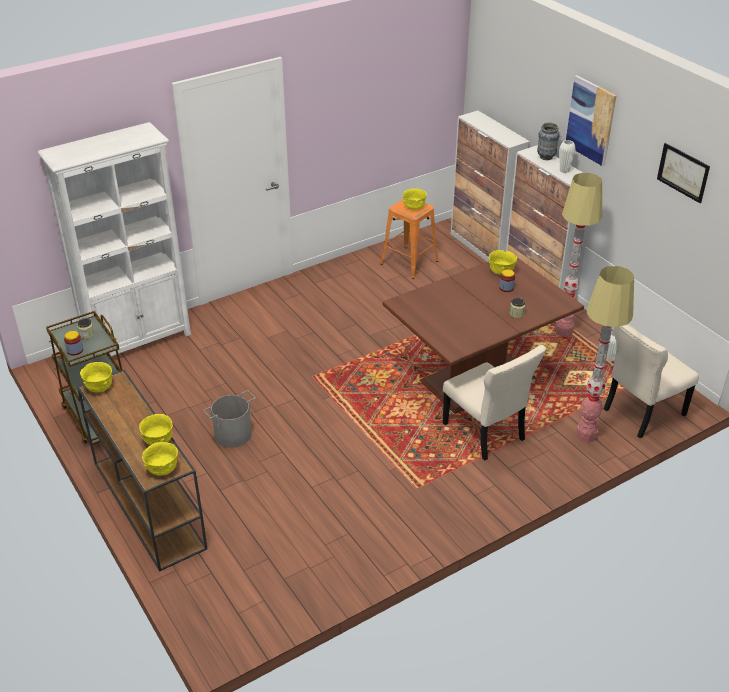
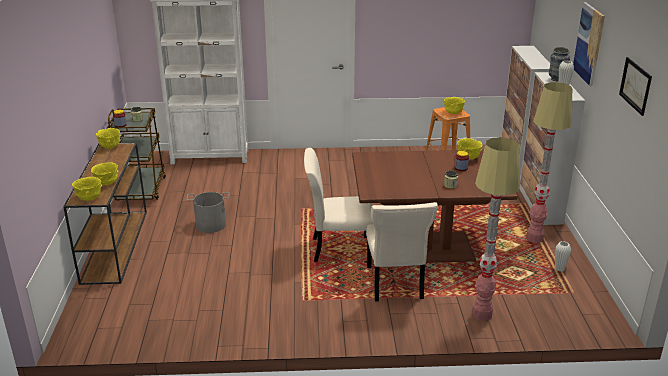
camera: 30 degrees right, 10 degrees down
beige chair [604,324,699,438] -> beige chair moved to [304,148,373,262]

